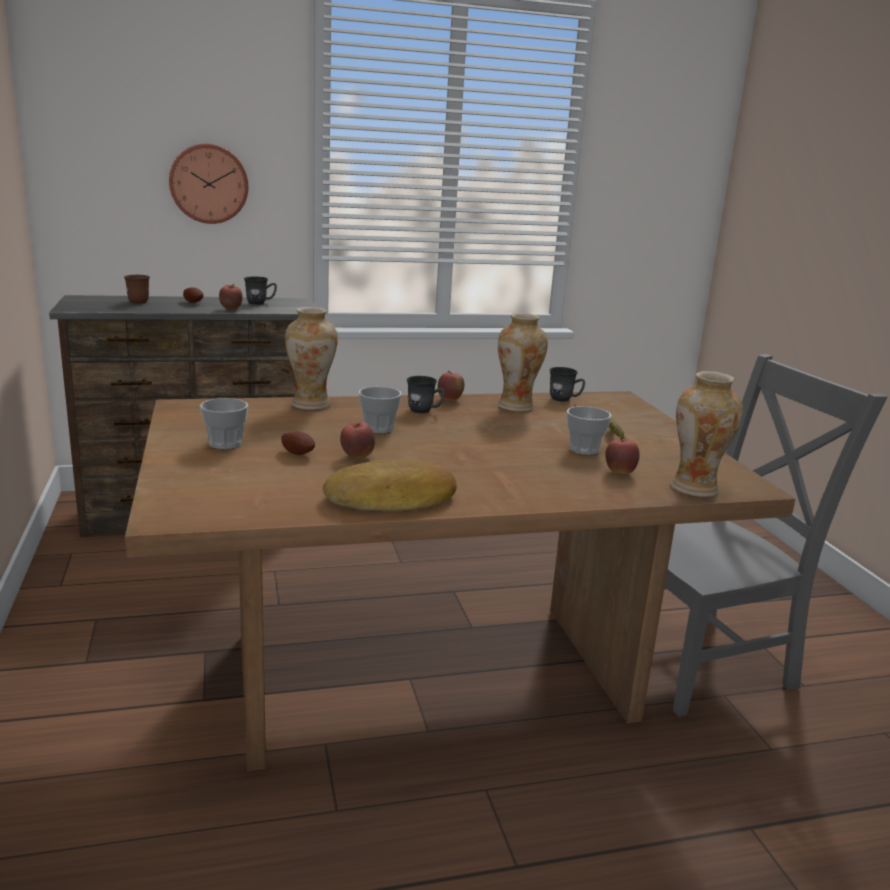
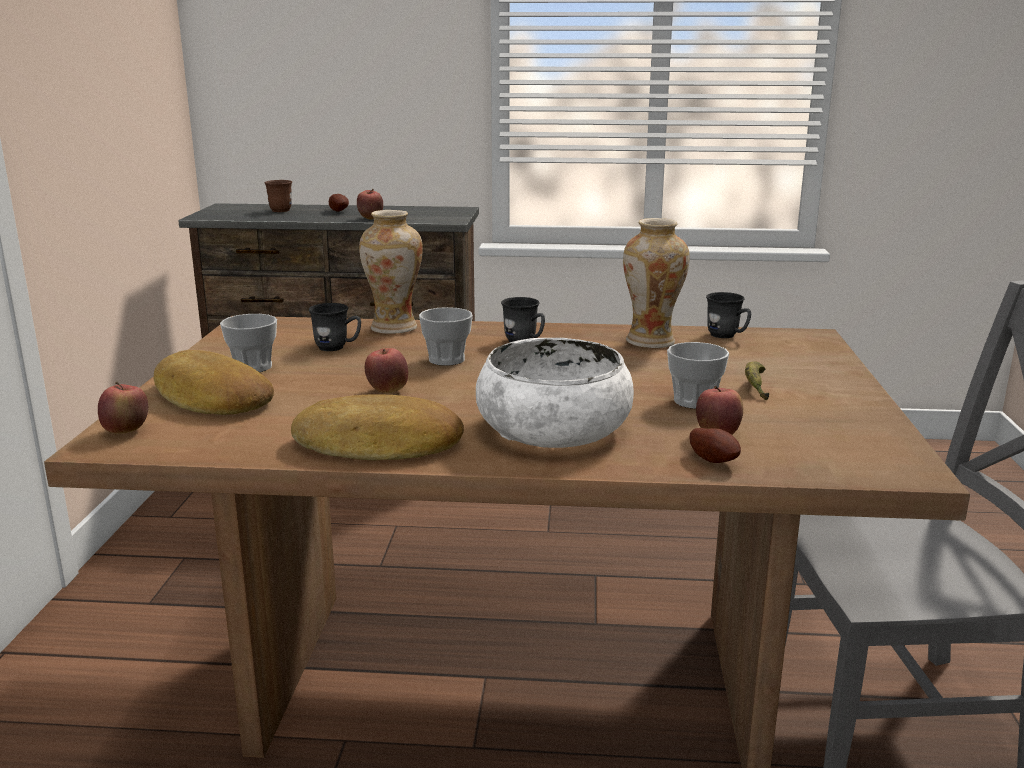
camera: 20 degrees right, 0 degrees up
wall clock [169,144,248,224] -> none
grey mug [244,276,277,305] -> grey mug moved to [309,303,361,351]
potato [281,432,315,455] -> potato moved to [689,428,741,463]
apple [438,371,465,401] -> apple moved to [98,381,148,434]
vase [671,371,743,497] -> none
none -> bread [153,350,274,415]
none -> white bowl [476,338,634,448]

